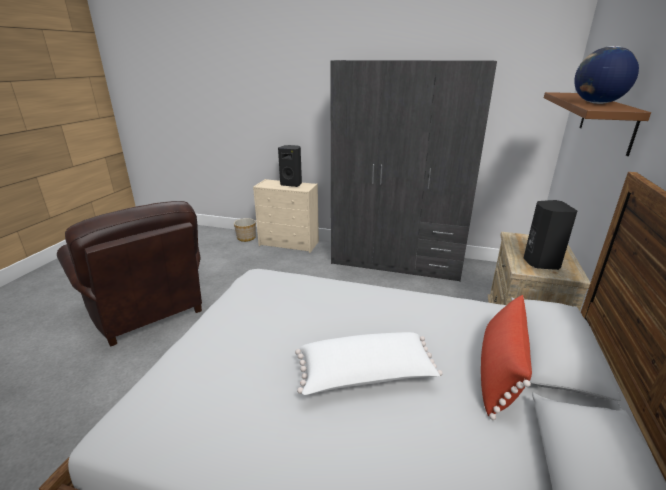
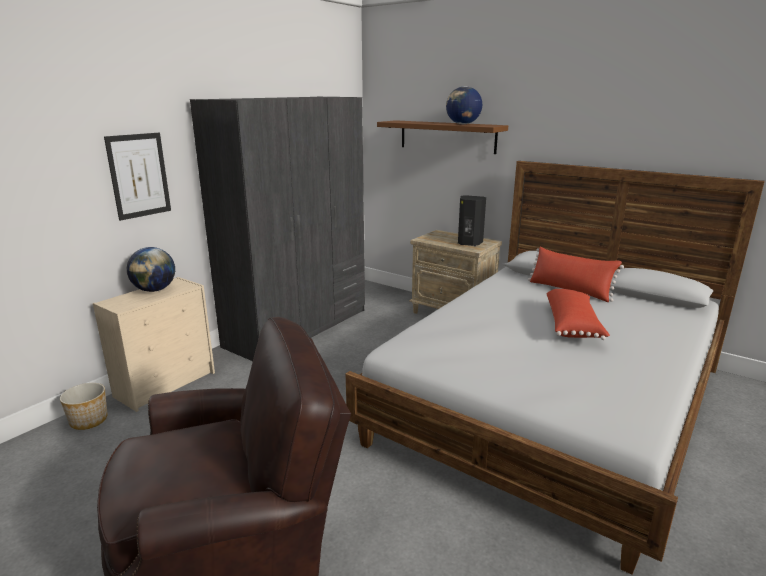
camera: 70 degrees left, 5 degrees down
black speaker [278,145,302,187] -> globe [127,247,175,292]
white pillow [295,332,443,395] -> red pillow [547,289,610,340]
none -> picture [104,133,171,221]

